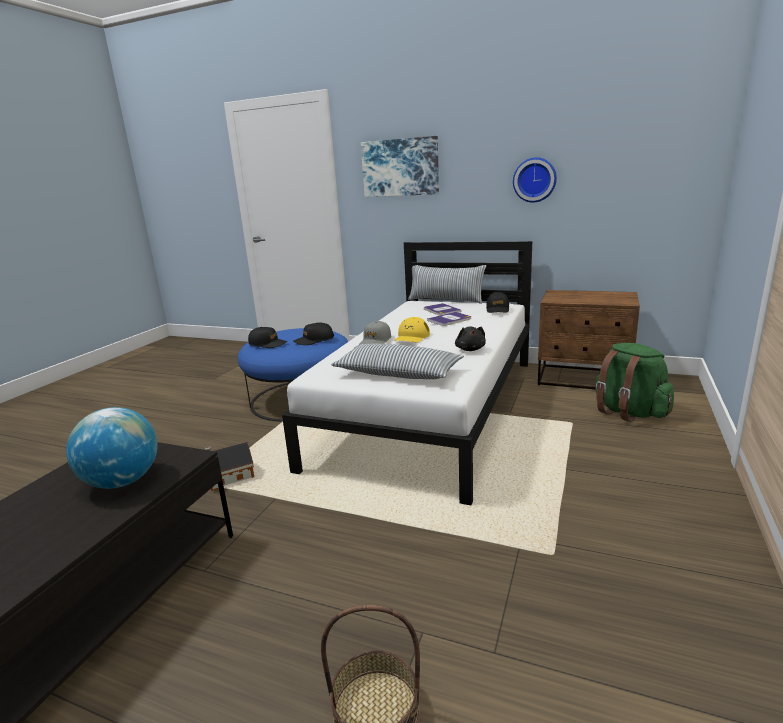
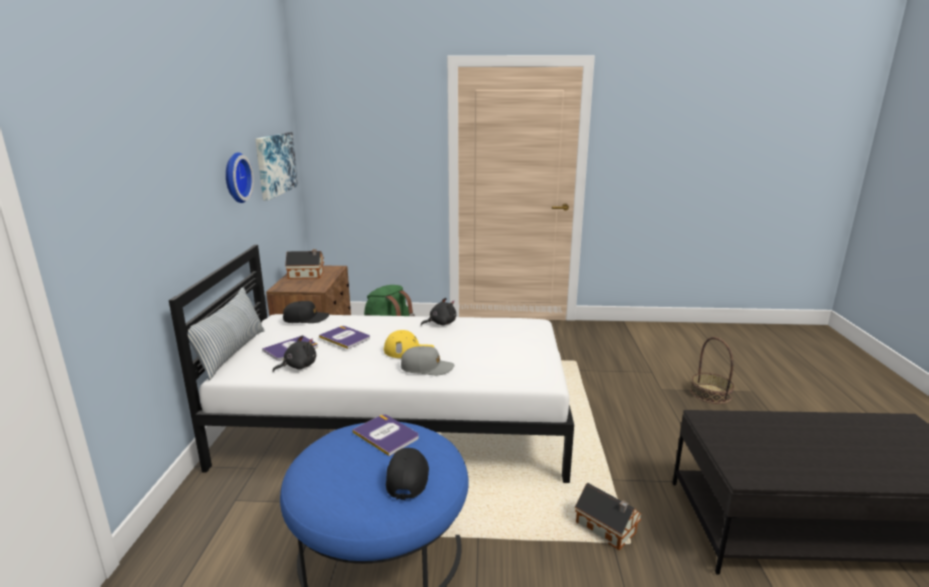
camera: 110 degrees left, 0 degrees up
globe [66,407,158,489] -> none
black cap [293,323,334,345] -> book [352,414,419,456]
pillow [331,343,464,379] -> none
picture [361,136,439,197] -> picture moved to [255,132,298,200]
none -> black plush toy [272,335,316,372]
none -> toy house [285,249,324,279]

